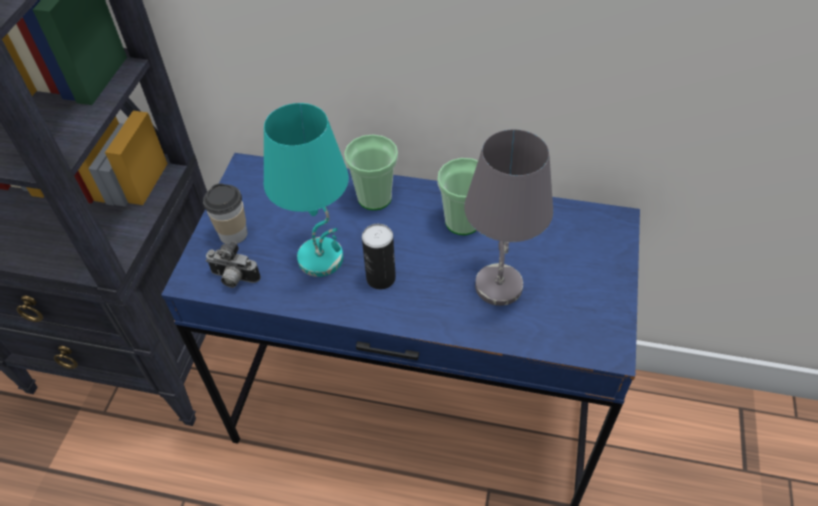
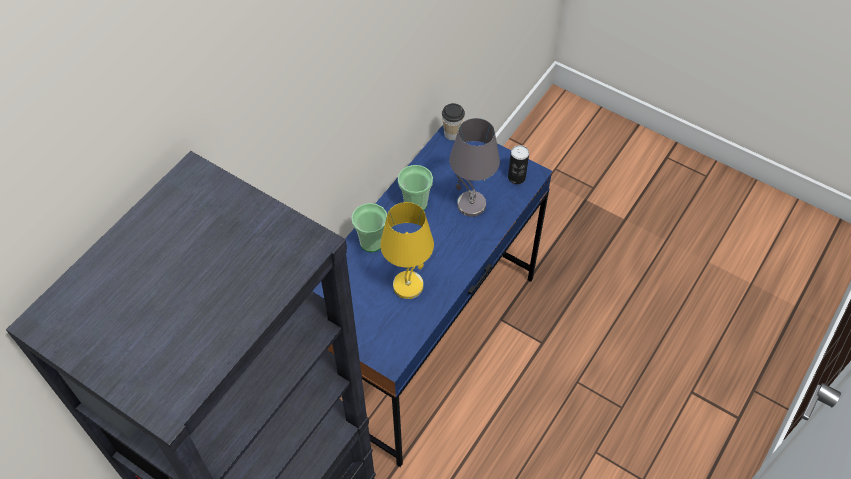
camera: 70 degrees left, 5 degrees up
cup [203,183,247,245] -> cup moved to [442,103,465,141]
camera [206,241,261,288] -> none
turquoise table lamp [264,103,349,277] -> yellow table lamp [380,202,434,299]
can [362,224,396,289] -> can moved to [508,145,529,184]

